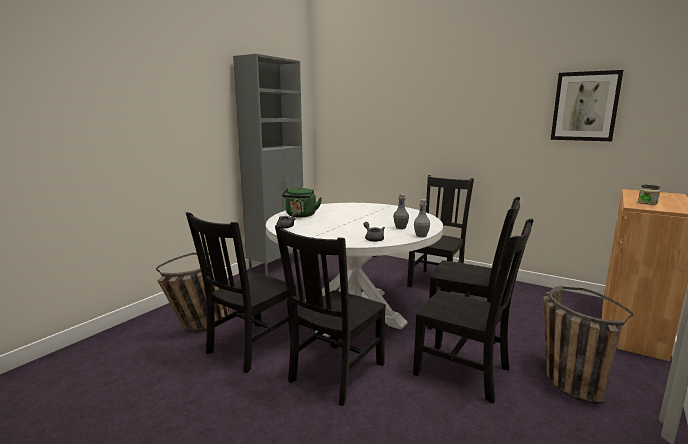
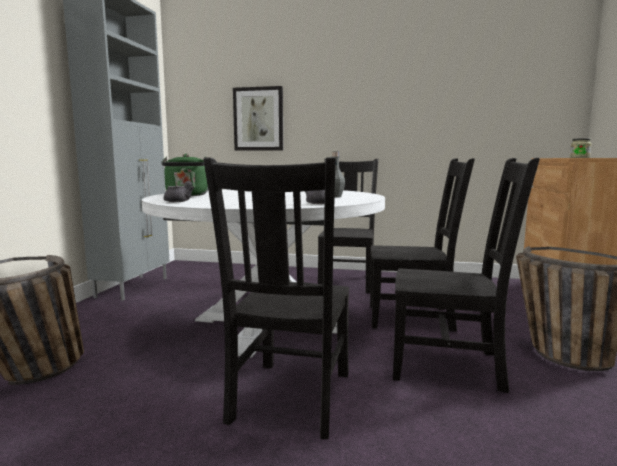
camera: 20 degrees left, 5 degrees down
black chair [186,212,296,373] -> none
grey bottle [414,199,430,237] -> none
picture [551,70,623,141] -> picture moved to [233,86,283,151]

